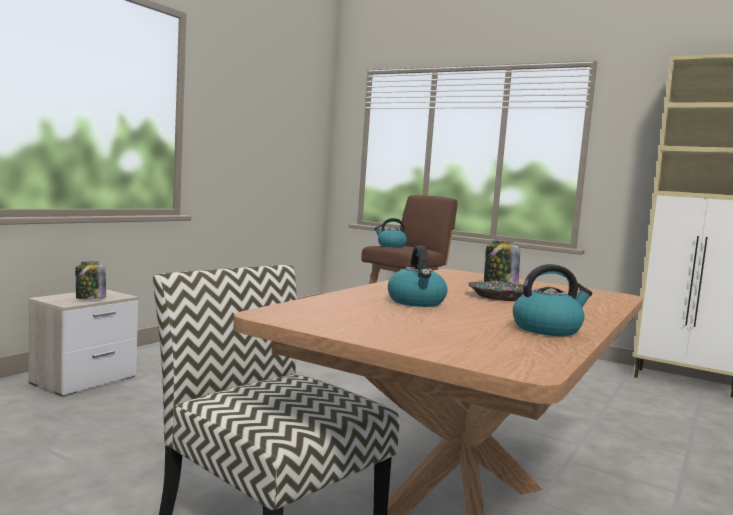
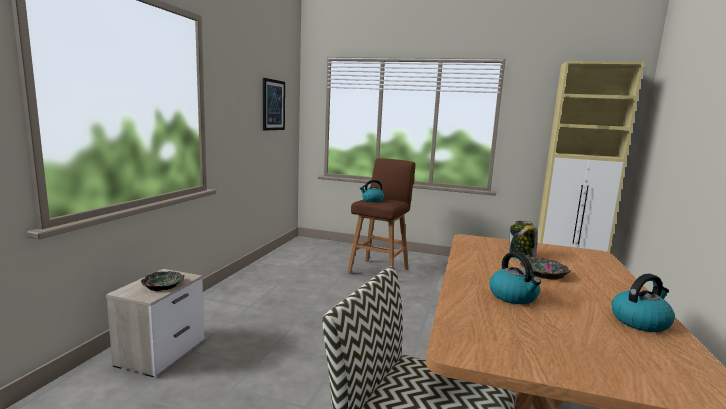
camera: 15 degrees left, 5 degrees up
jar [75,261,106,299] -> bowl [141,271,184,291]
none -> picture [263,78,285,131]

